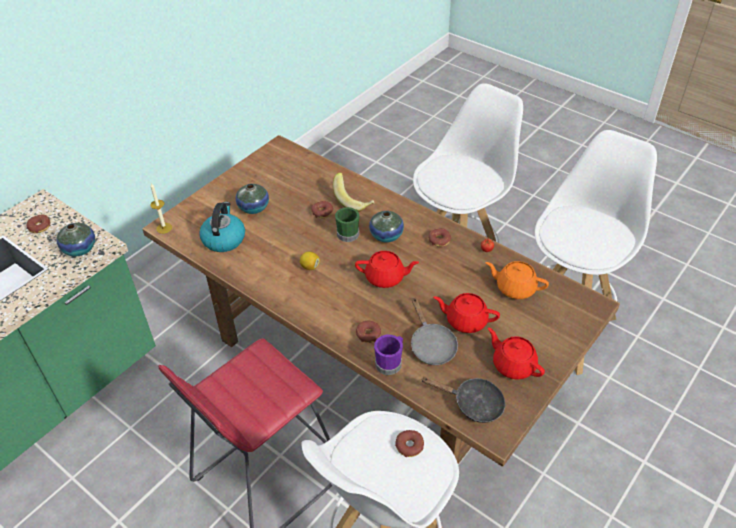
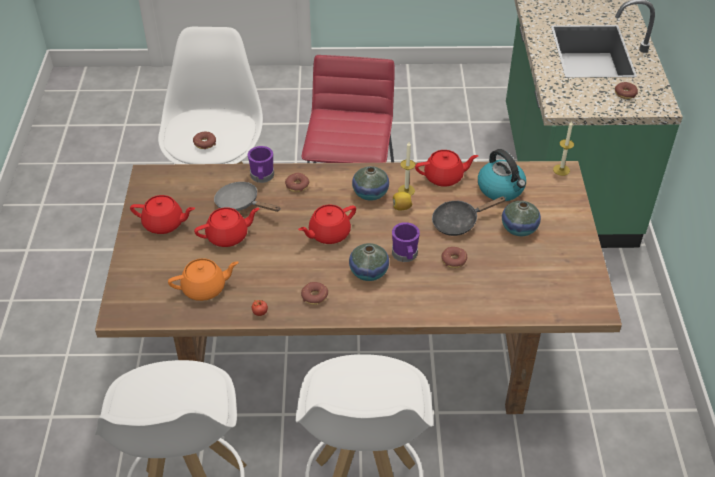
camera: 140 degrees right, 0 degrees up
vase [56,223,95,257] -> vase moved to [352,166,389,201]
banana [333,172,375,212] -> none
green mug [335,207,359,242] -> purple mug [392,222,420,262]
black frying pan [421,377,505,423] -> black frying pan moved to [432,196,505,236]
none -> candle [398,142,415,196]
none -> red teapot [415,150,478,187]

